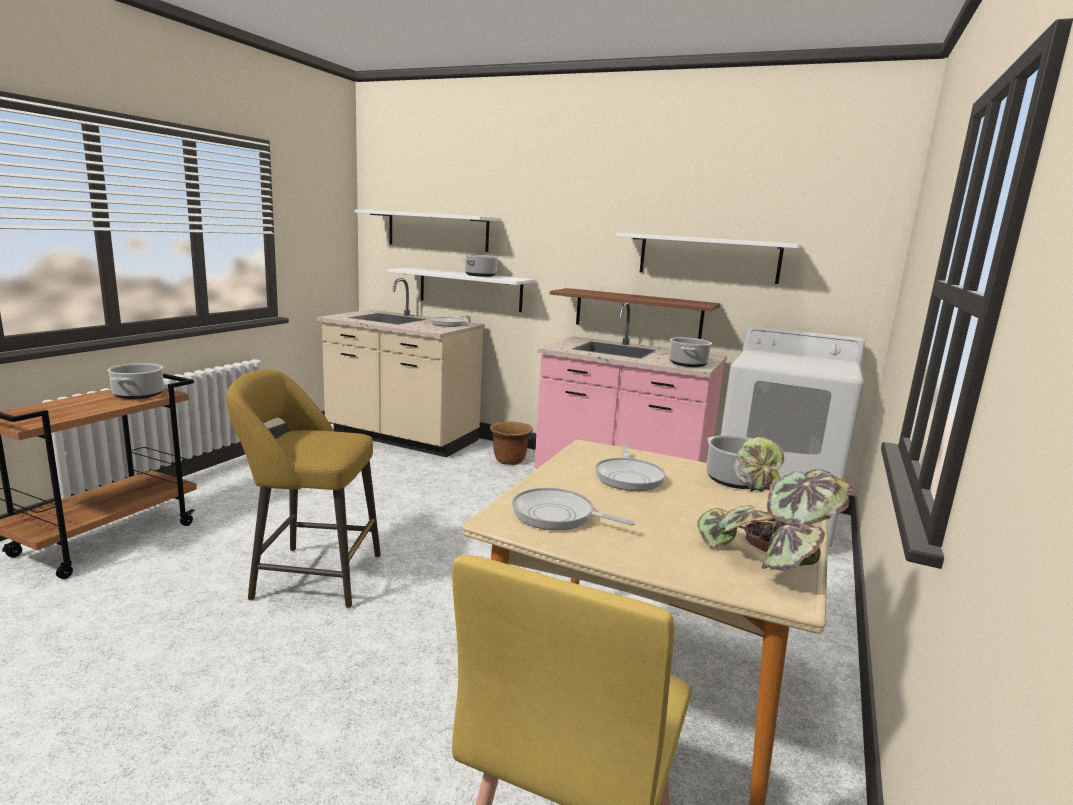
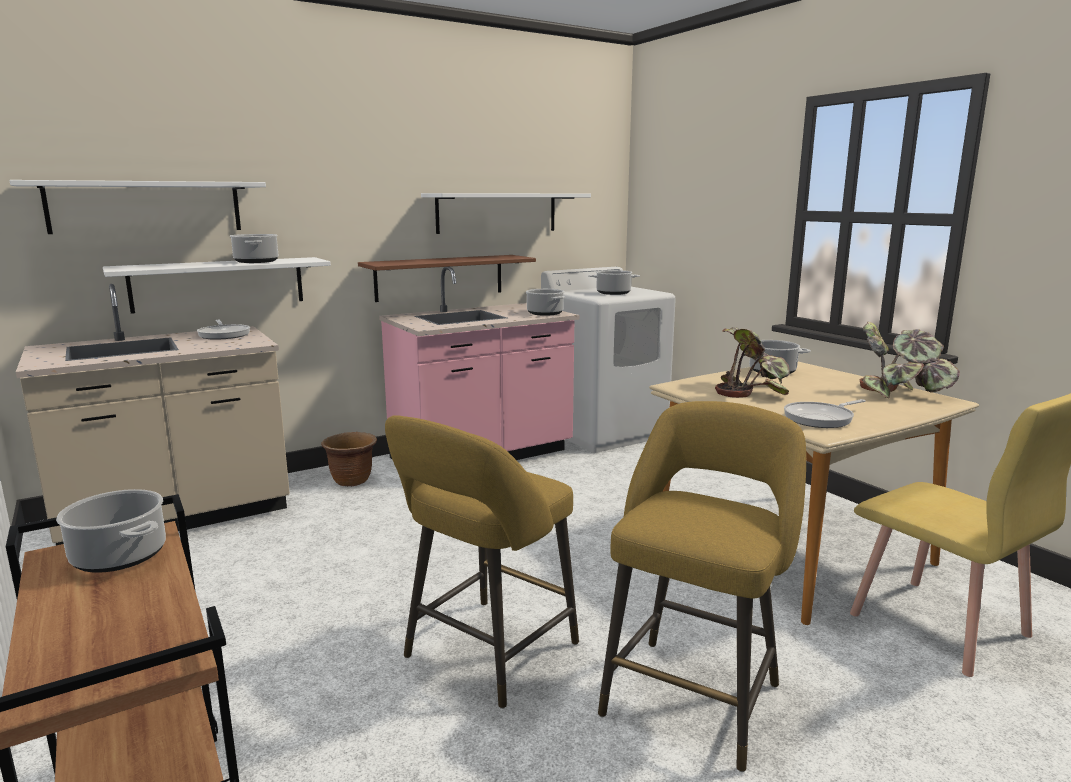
camera: 55 degrees left, 0 degrees up
frying pan [595,444,666,491] -> potted plant [715,327,790,398]
none -> cooking pot [588,270,640,295]
none -> yellow stool [598,401,806,772]

